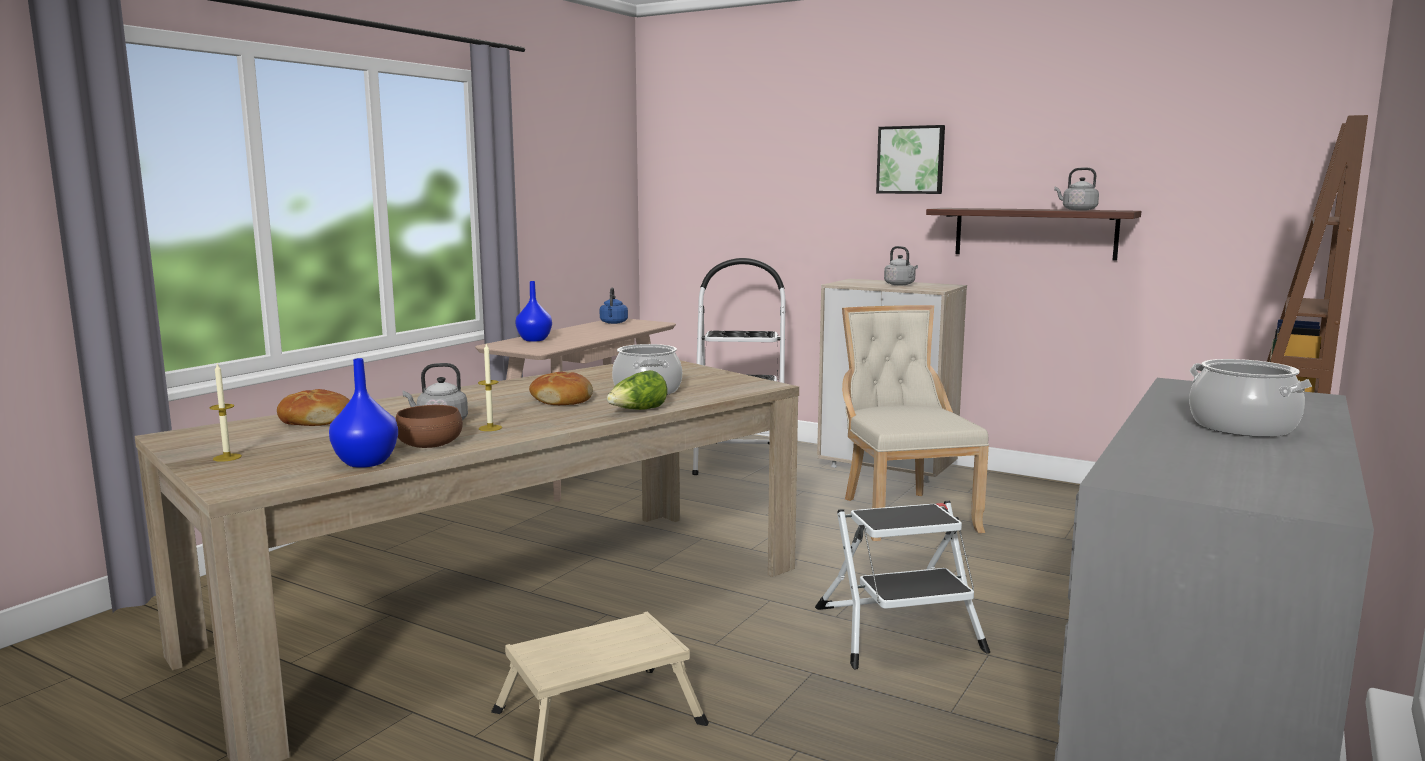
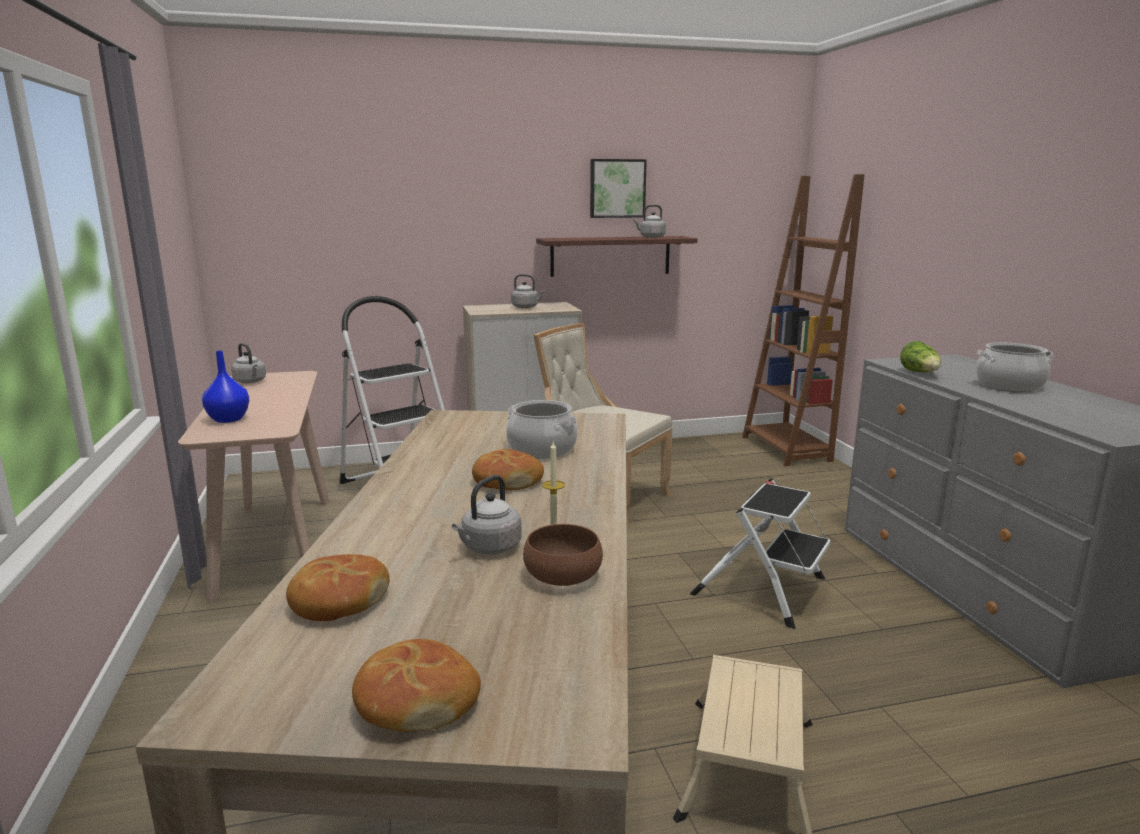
camera: 45 degrees left, 5 degrees up
candle [210,364,242,462] -> bread [352,639,481,732]
blue vase [329,358,398,468] -> none
blue kettle [600,287,628,324] -> grey kettle [231,343,266,383]
lettuce [607,370,667,410] -> lettuce moved to [900,341,941,372]
picture [876,125,945,194] -> picture moved to [590,159,647,218]

